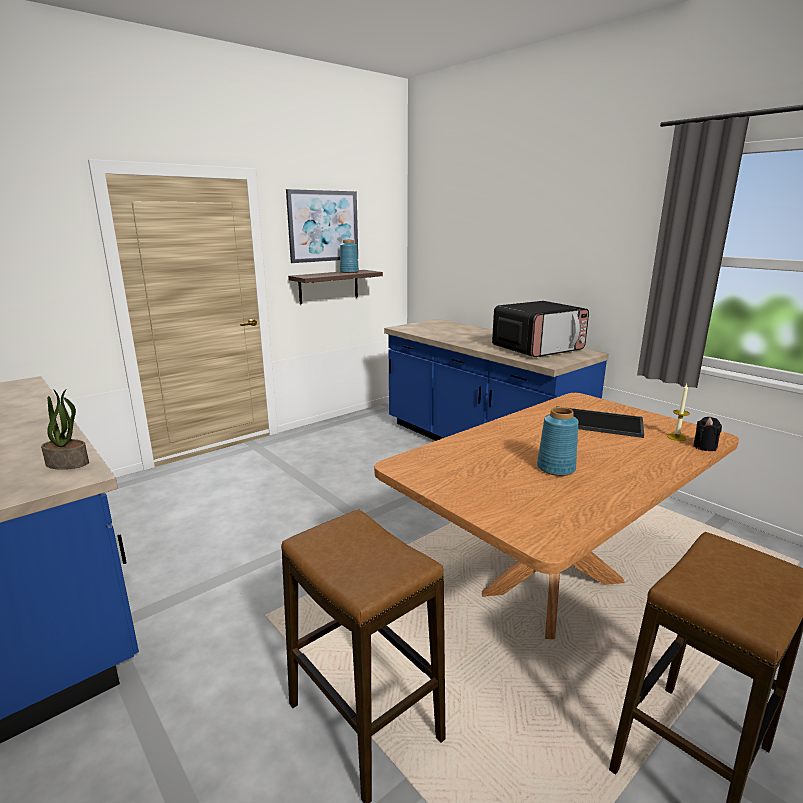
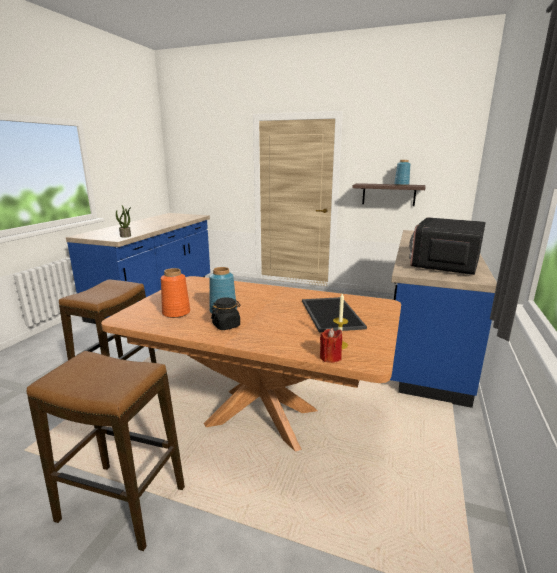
camera: 60 degrees right, 0 degrees up
picture [286,189,358,263] -> none
microwave [492,301,589,357] -> microwave turned 90 degrees clockwise [409,217,486,275]
black candle [693,417,722,451] -> red candle [320,328,342,363]
none -> orange vase [161,268,190,318]
none -> black jar [211,297,241,330]

